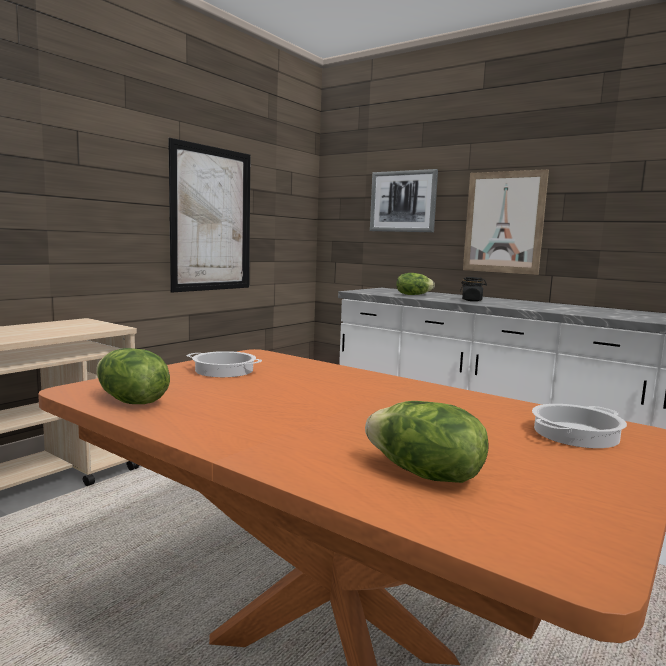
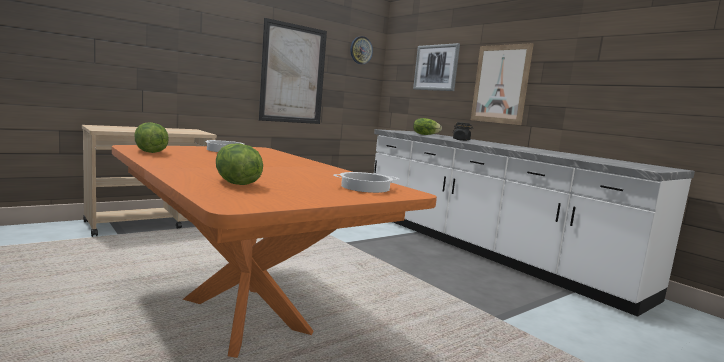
camera: 15 degrees right, 0 degrees up
none -> wall clock [350,36,373,64]

